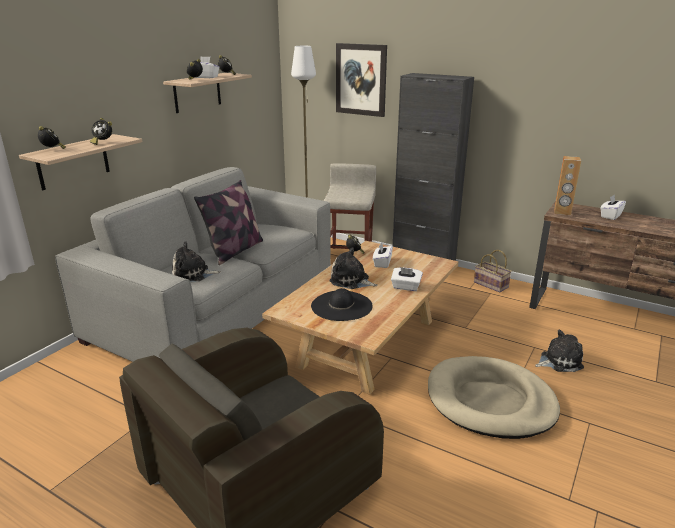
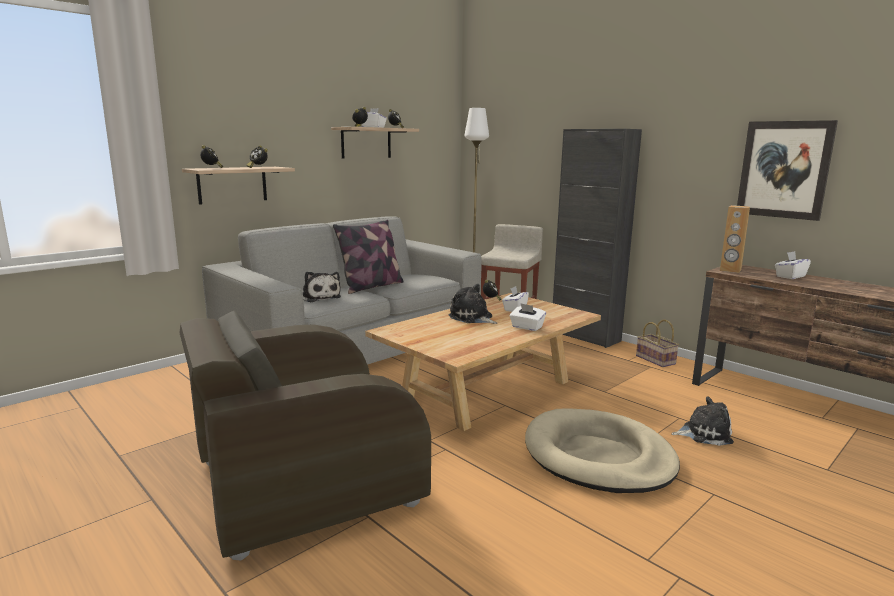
camera: 15 degrees right, 10 degrees down
plush toy [172,242,221,282] -> plush toy turned 135 degrees counterclockwise [302,272,341,302]
black hat [311,288,373,321] -> none
picture [336,43,387,117] -> picture moved to [737,120,838,221]

